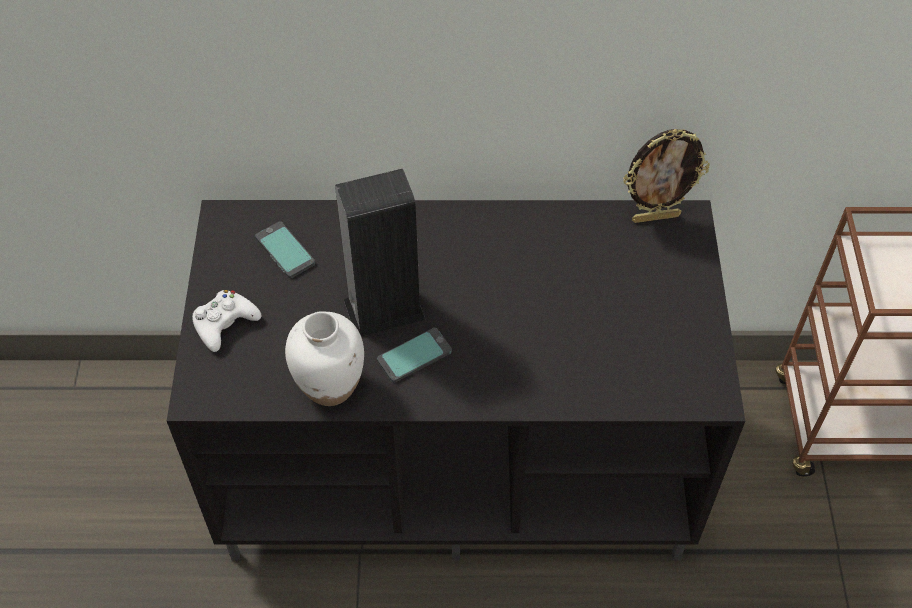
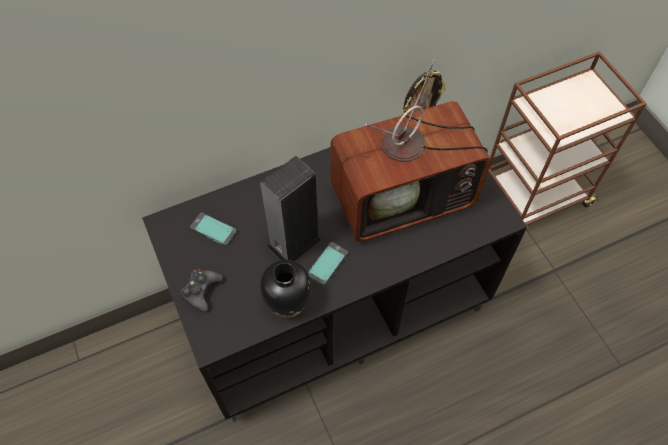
camera: 25 degrees left, 5 degrees up
white game controller [192,290,261,352] -> black game controller [181,269,223,312]
white vase [285,311,364,406] -> black vase [260,260,312,318]
none -> television [330,60,491,242]

